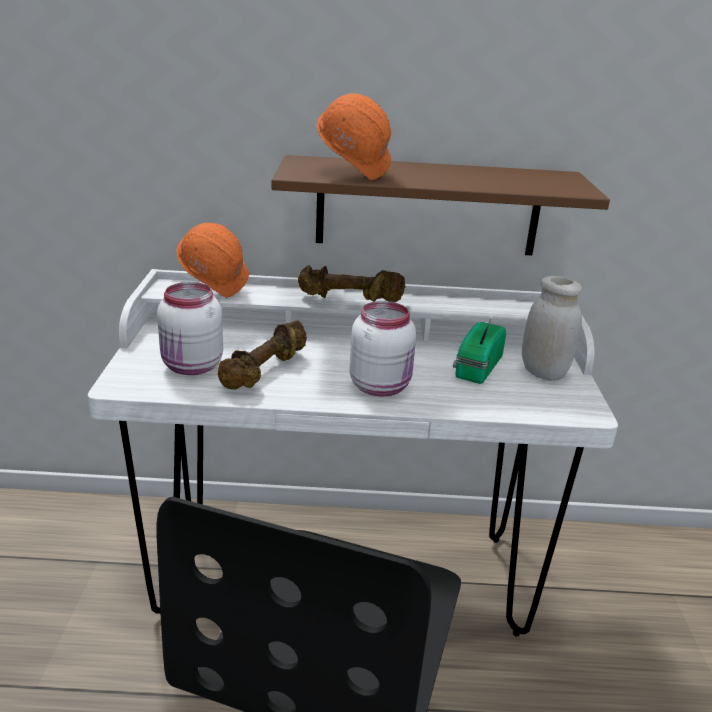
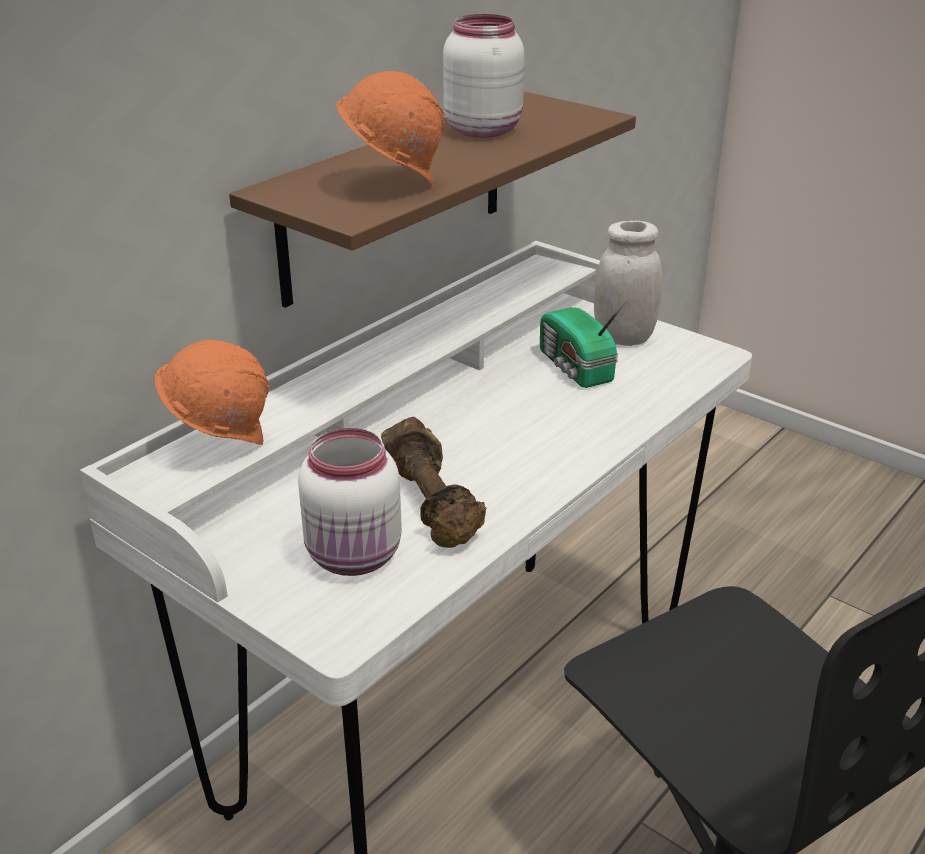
camera: 50 degrees left, 5 degrees up
brown dumbbell [298,265,406,302] -> none
white jar [349,301,416,397] -> white jar moved to [443,14,525,138]

